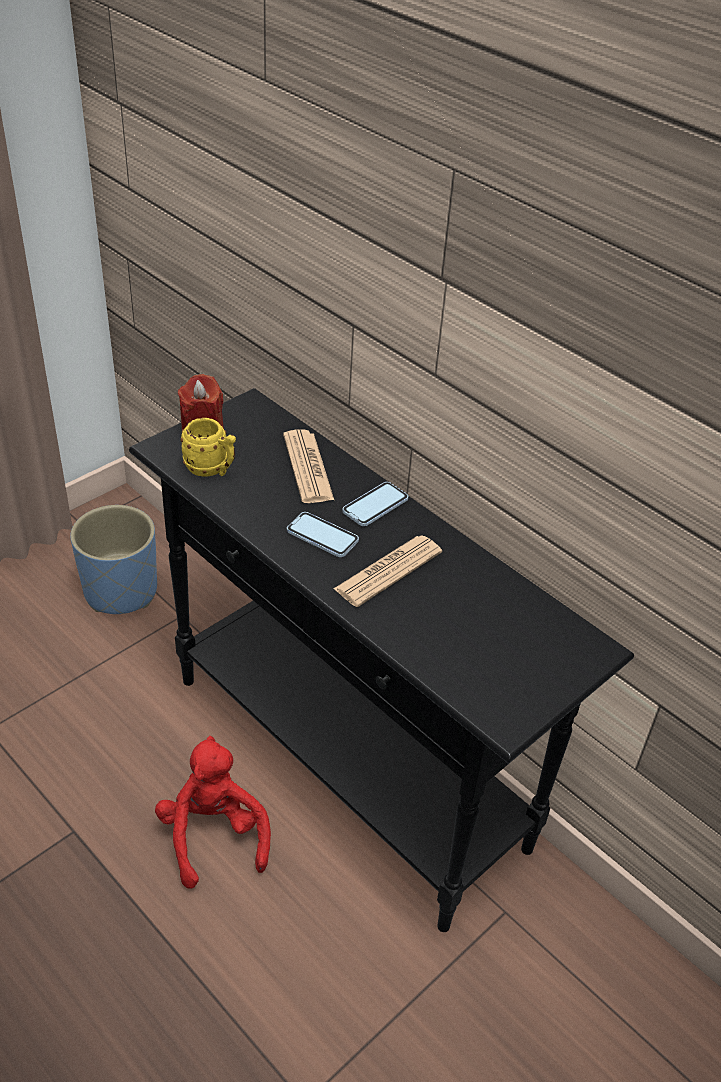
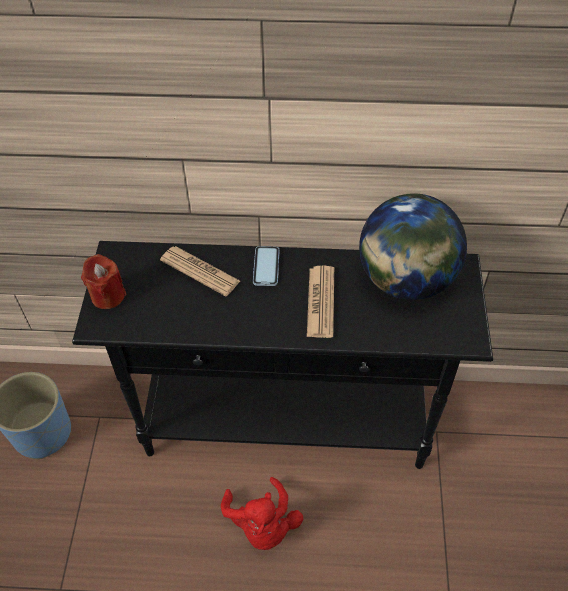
camera: 40 degrees left, 10 degrees up
red plush toy [155,736,271,889] -> red plush toy turned 135 degrees counterclockwise [221,477,303,550]
yellow mug [181,418,236,476] -> none
phone [287,512,359,557] -> none
none -> globe [359,193,467,300]

